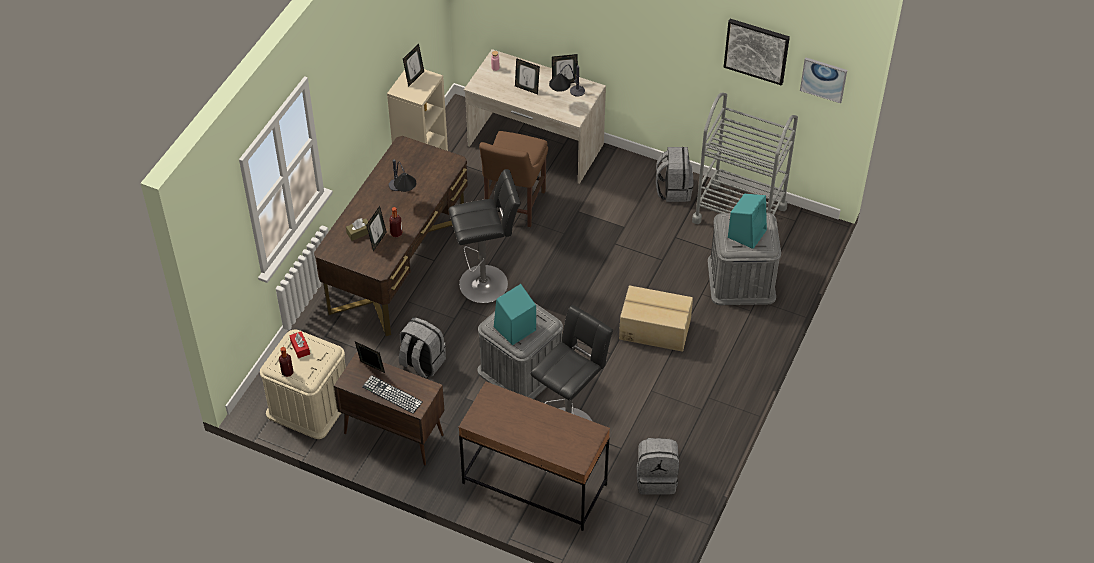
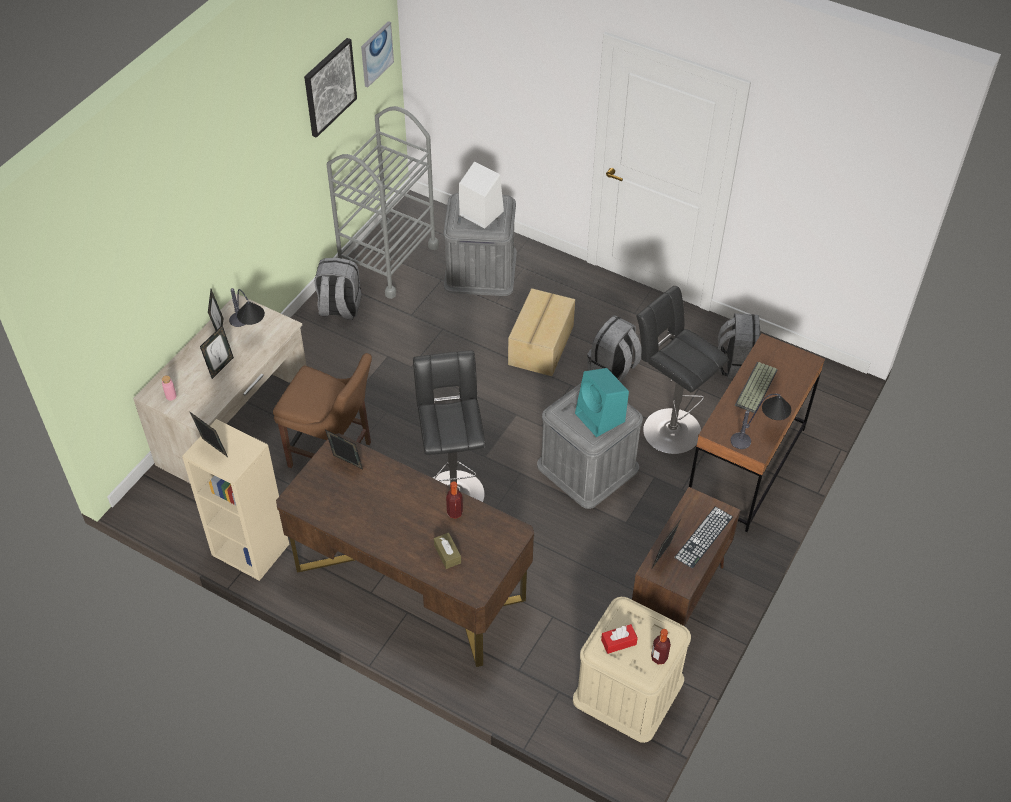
camera: 85 degrees left, 0 degrees up
picture frame [366,206,387,251] -> picture frame moved to [325,430,363,470]
table lamp [389,159,416,192] -> table lamp moved to [730,394,791,449]
grey backpack [399,317,446,378] -> grey backpack moved to [587,315,641,382]
turquoise speaker [728,194,767,249] -> white speaker [459,162,504,228]
none -> keyboard [735,362,778,413]

